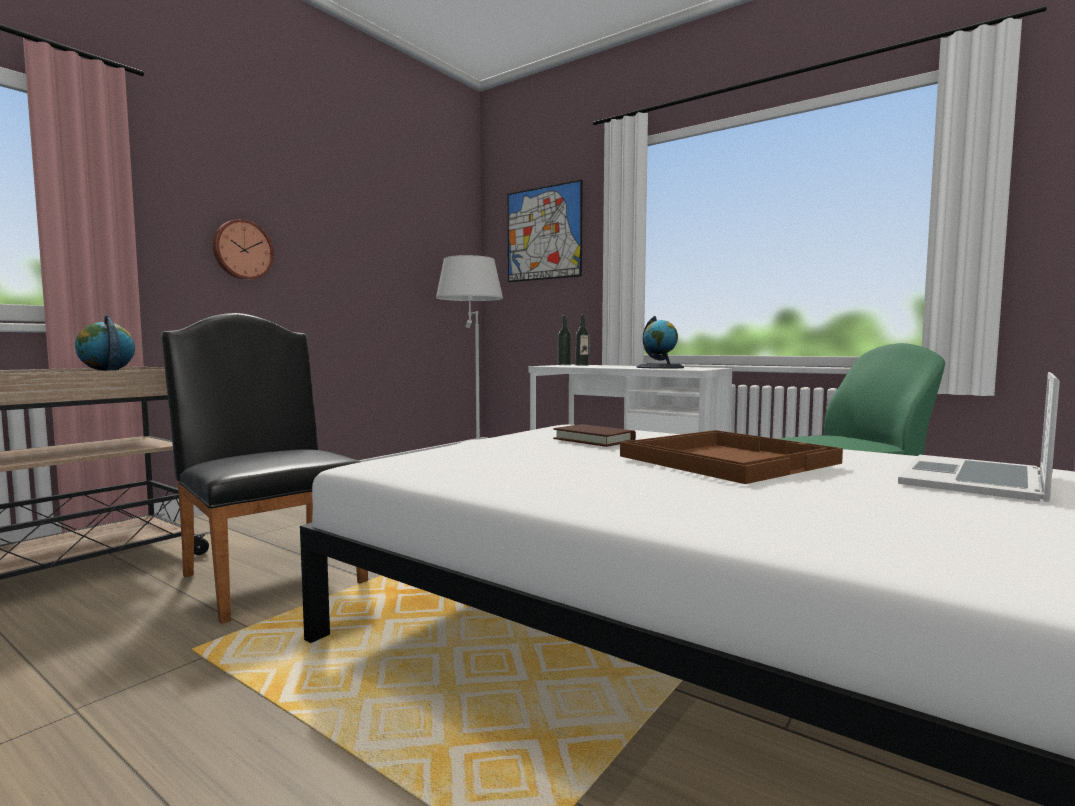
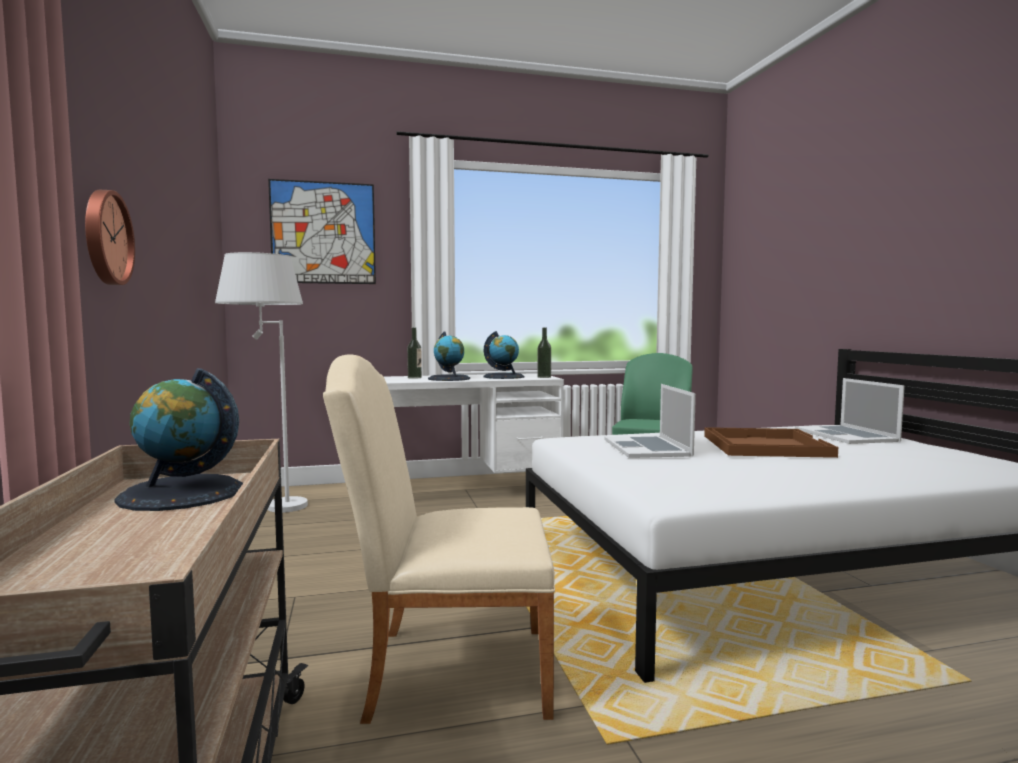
camera: 50 degrees left, 0 degrees up
black chair [161,313,368,624] -> beige chair [323,354,555,724]
brown book [553,424,636,447] -> laptop [604,384,696,458]
bottle [558,316,571,365] -> bottle moved to [537,327,551,378]
none -> globe [428,331,470,381]

